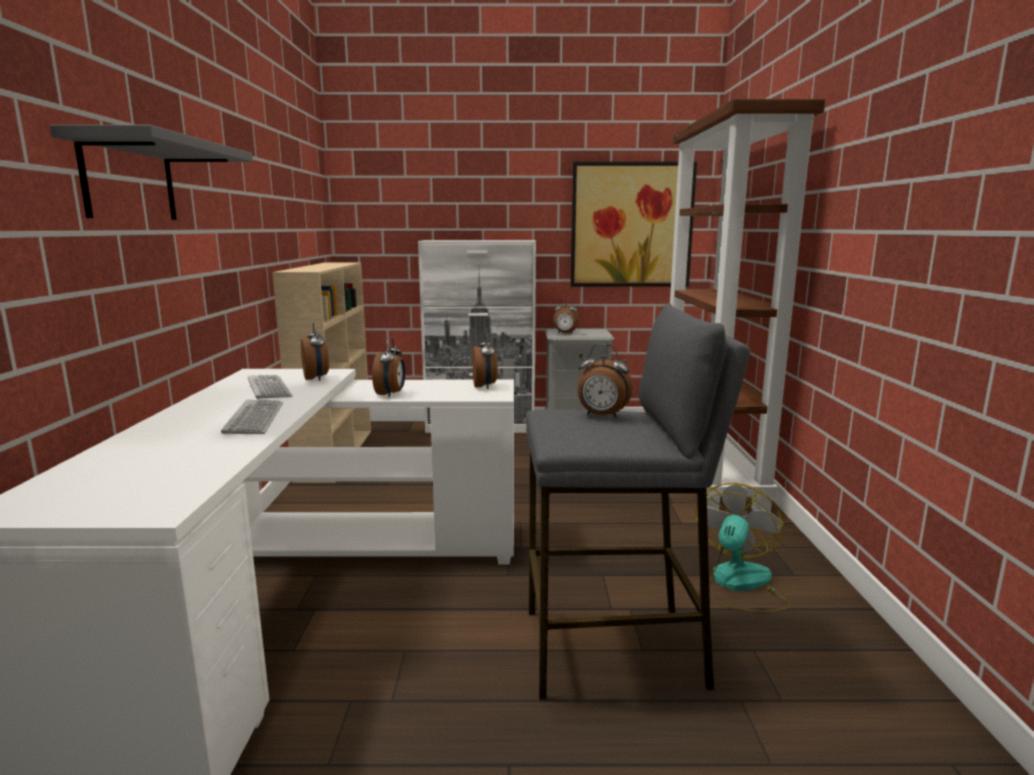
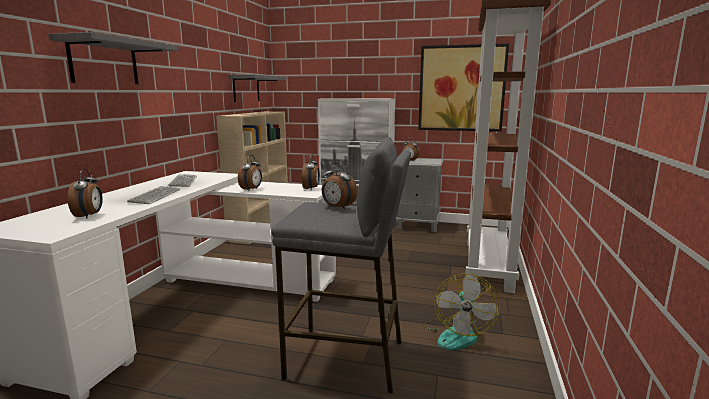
camera: 15 degrees right, 0 degrees up
alarm clock [301,323,329,381] -> alarm clock moved to [67,169,103,219]
fan [695,483,791,613] -> fan turned 150 degrees clockwise [424,273,500,350]
none -> grey shelf [227,74,286,102]

